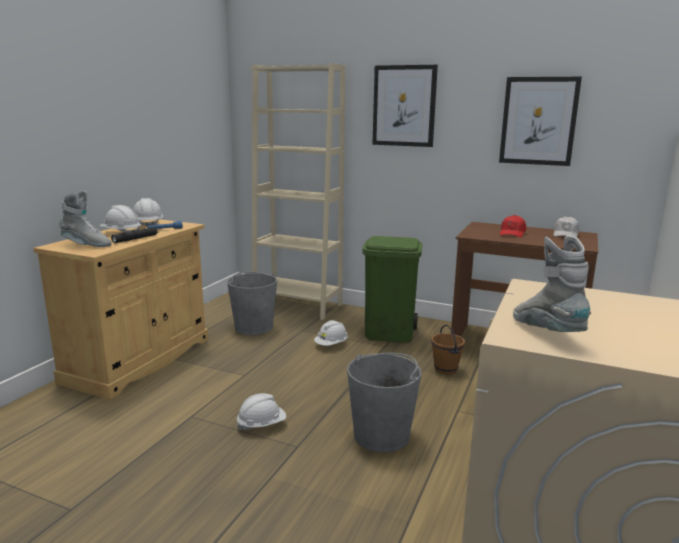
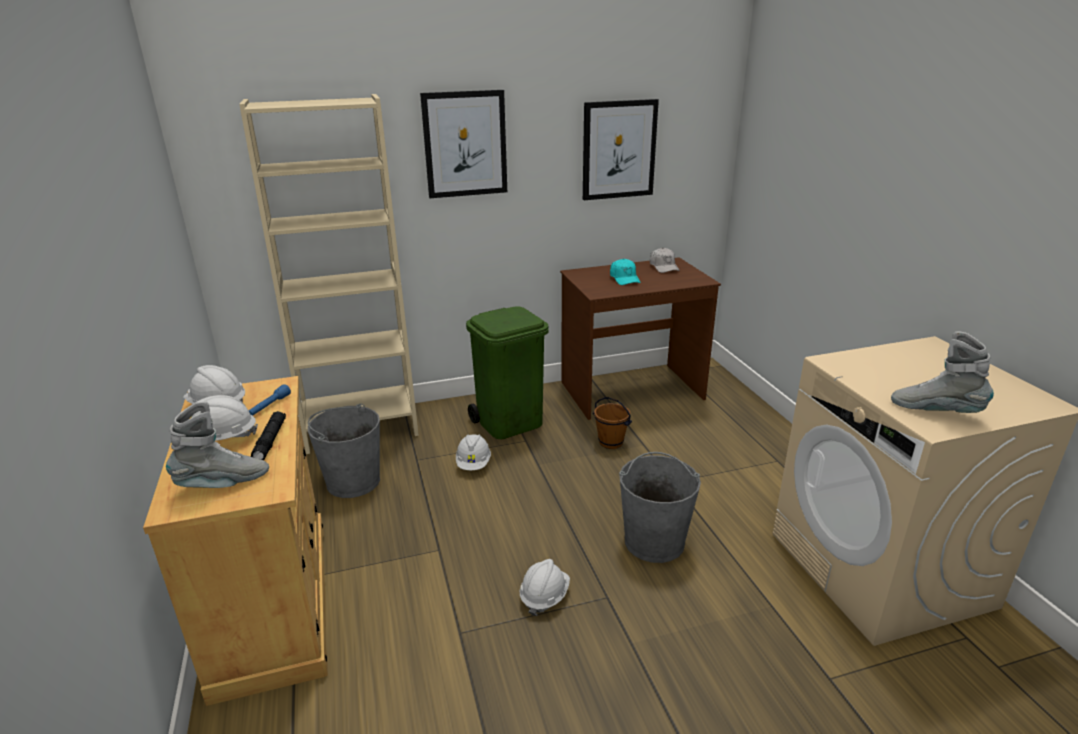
camera: 40 degrees left, 10 degrees up
red cap [500,215,526,237] -> turquoise cap [610,259,641,285]

